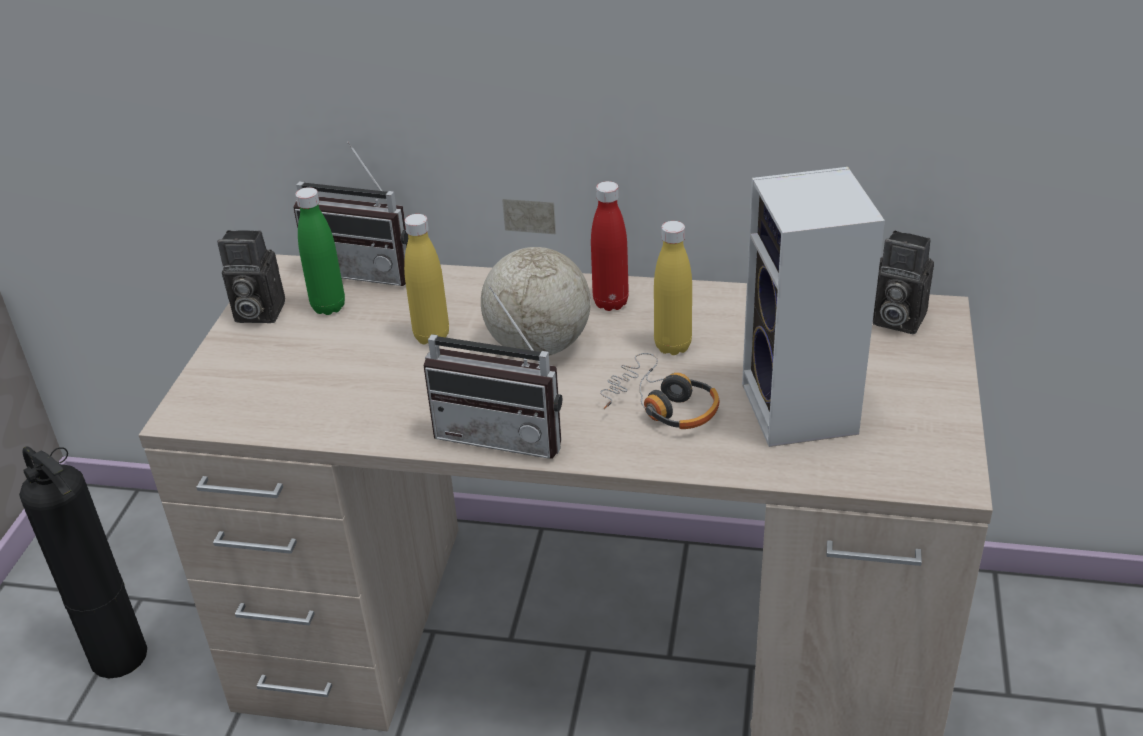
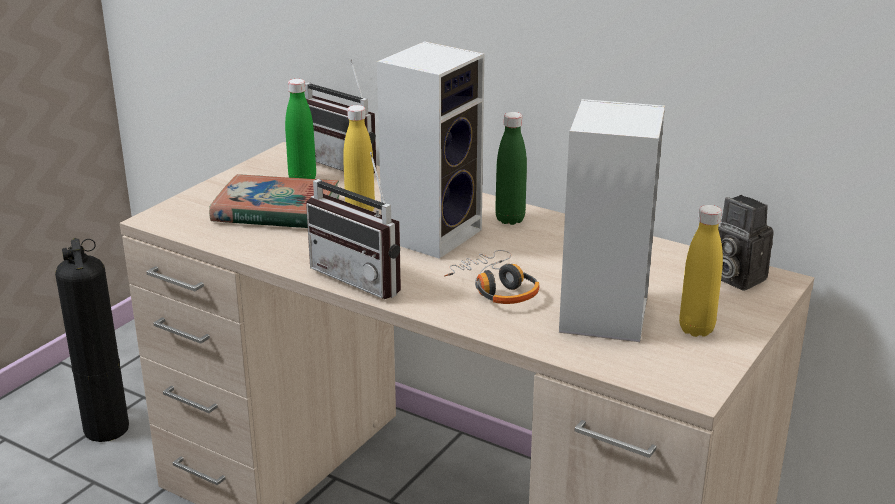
camera: 20 degrees right, 10 degrees down
camera [217,230,285,323] -> none
globe [481,199,591,356] -> speaker [377,41,484,259]
red bottle [591,181,629,311] -> green bottle [495,112,527,225]
yellow bottle [654,221,692,355] -> yellow bottle moved to [679,205,723,337]
none -> book [209,174,339,228]

